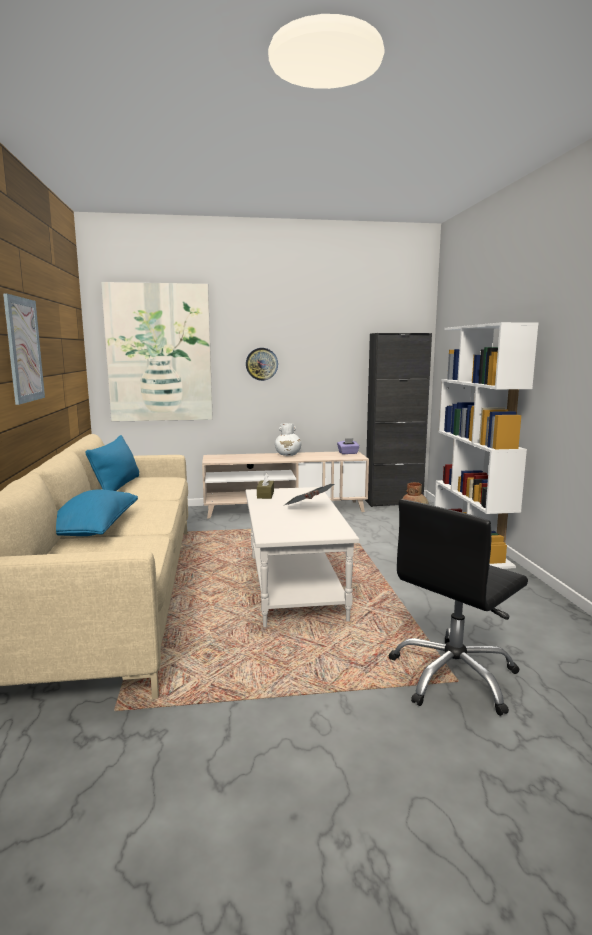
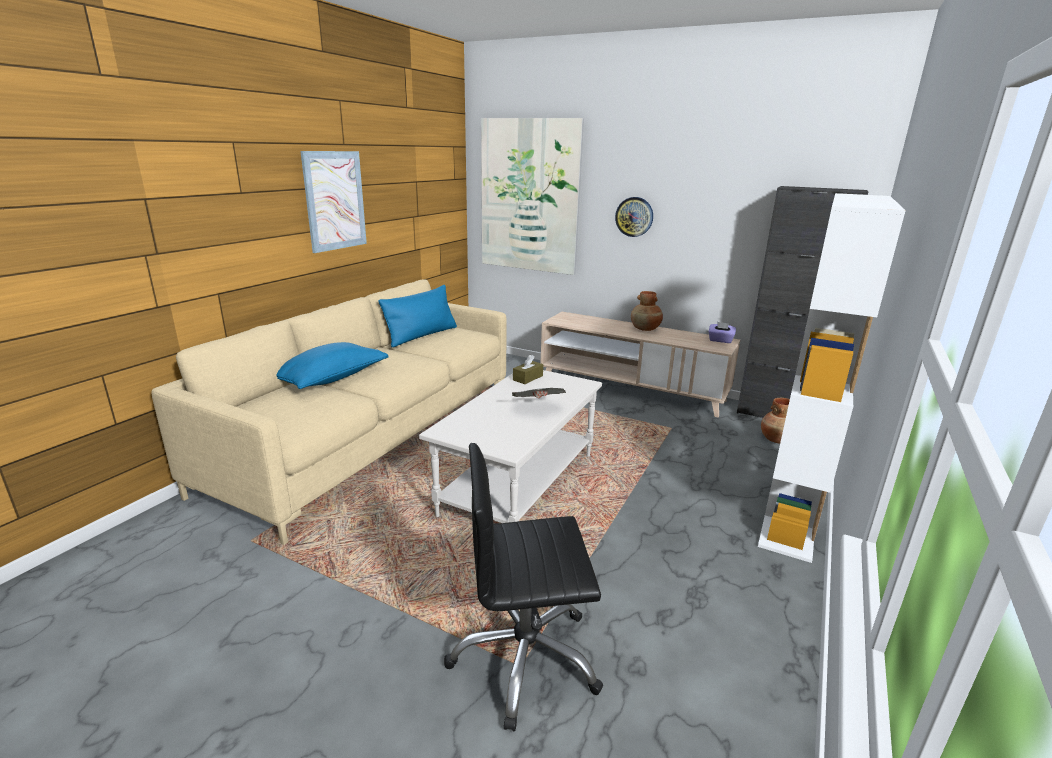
camera: 35 degrees right, 10 degrees up
white vase [275,423,301,456] -> brown vase [631,291,663,331]

